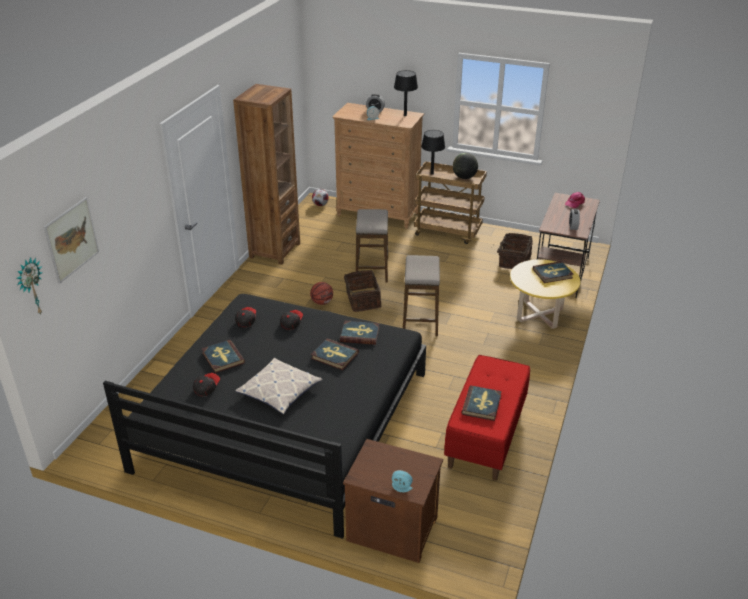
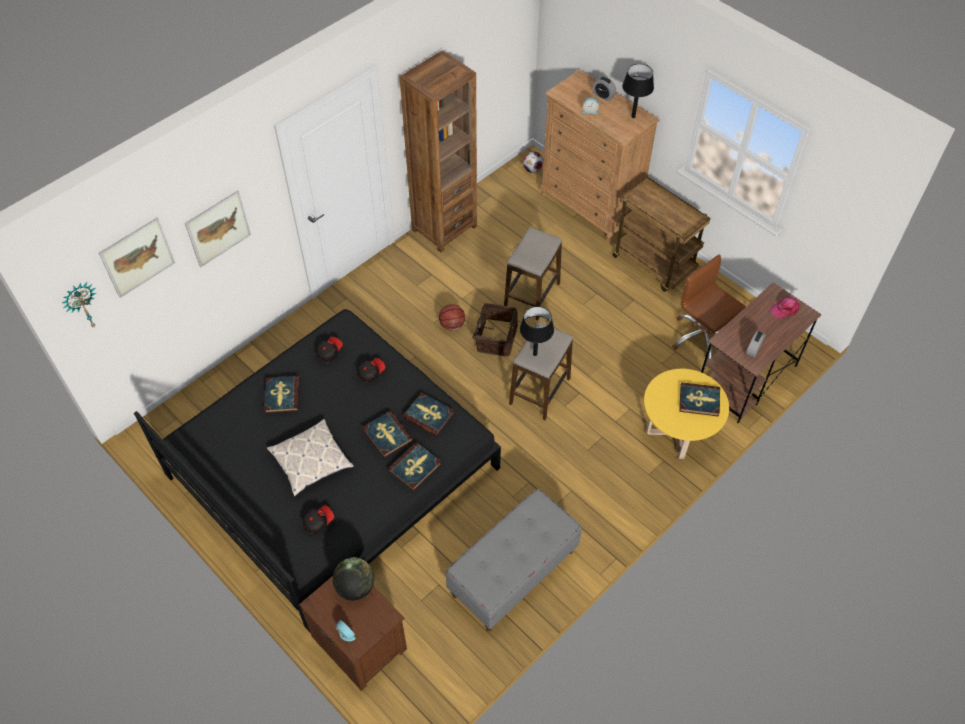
camera: 25 degrees right, 20 degrees up
cap [193,373,220,397] -> cap moved to [303,505,334,534]
black table lamp [421,130,445,174] -> black table lamp moved to [520,306,554,356]
red bench [444,355,530,481] -> grey bench [445,489,582,631]
globe [453,153,478,179] -> globe moved to [333,557,374,601]
book [461,385,502,421] -> book moved to [388,442,441,491]
basket [491,233,533,269] -> brown office chair [672,254,746,360]
none -> picture [185,190,251,267]

